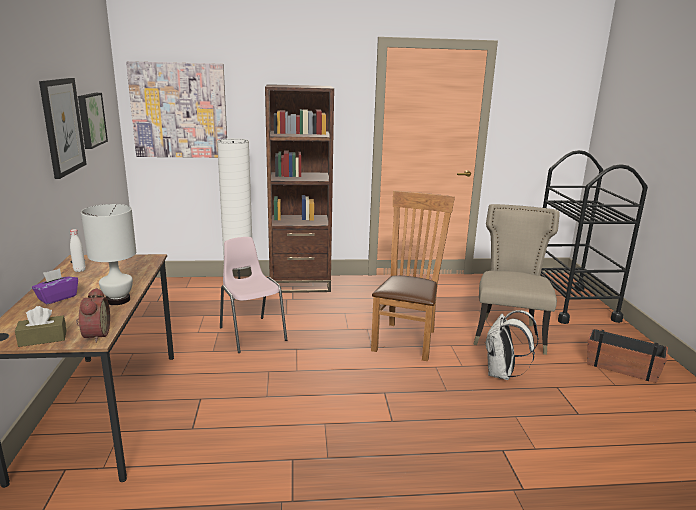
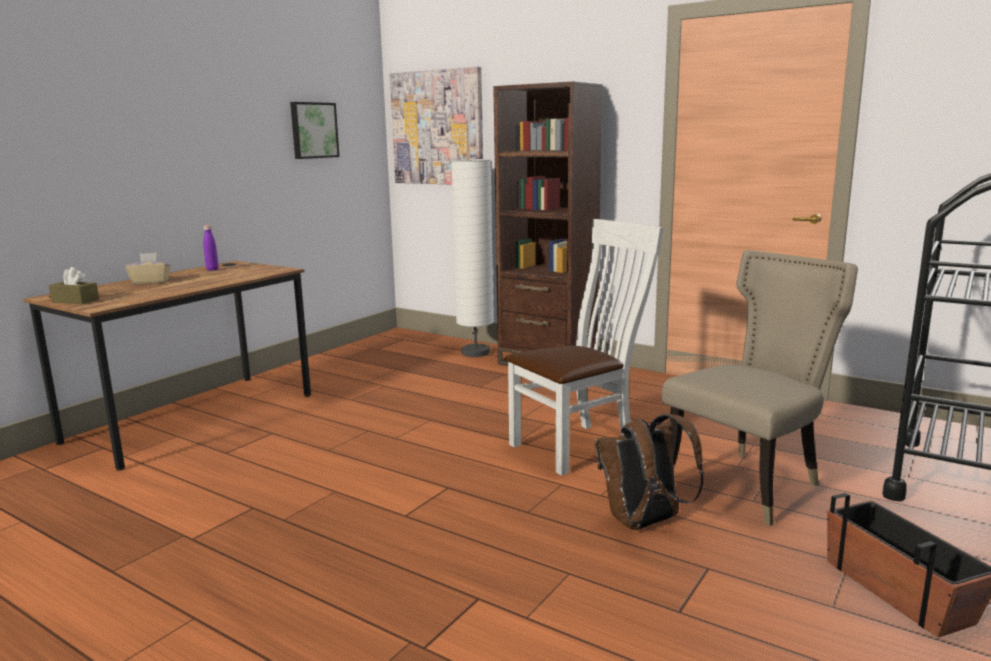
camera: 40 degrees right, 5 degrees down
purple tissue box [32,268,78,304] -> beige tissue box [126,253,171,284]
picture [39,78,87,179] -> none
white bottle [70,229,86,272] -> purple bottle [203,225,219,271]
alarm clock [76,288,110,343] -> none
white table lamp [81,204,136,305] -> none
pink chair [220,237,287,353] -> none
brown chair [371,191,455,361] -> white chair [505,219,663,476]
white backpack [486,310,539,380] -> brown backpack [595,414,704,530]

